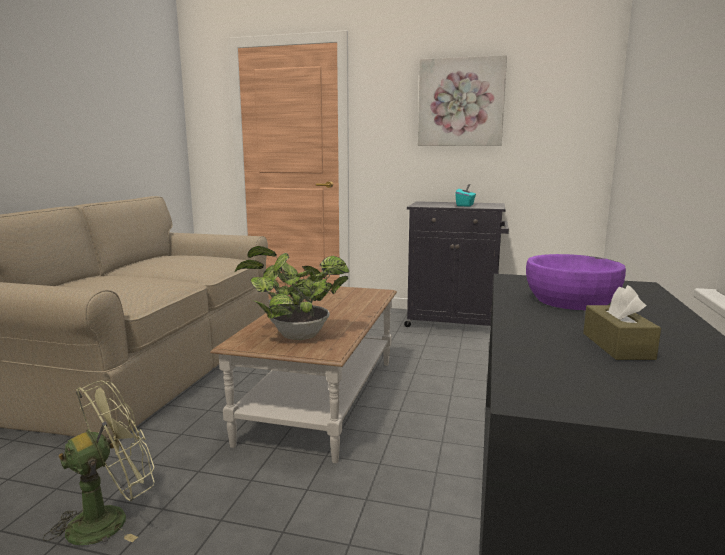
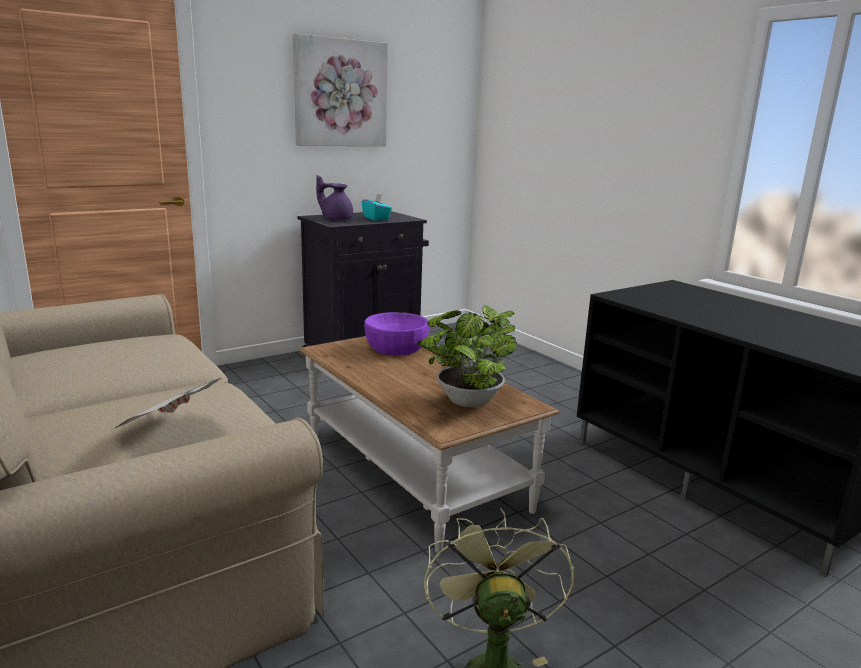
camera: 50 degrees left, 5 degrees up
purple bowl [526,254,626,310] -> purple bowl moved to [364,312,429,355]
brown tissue box [583,285,661,360] -> none
none -> newspaper [111,378,222,430]
none -> purple teapot [316,175,353,220]

